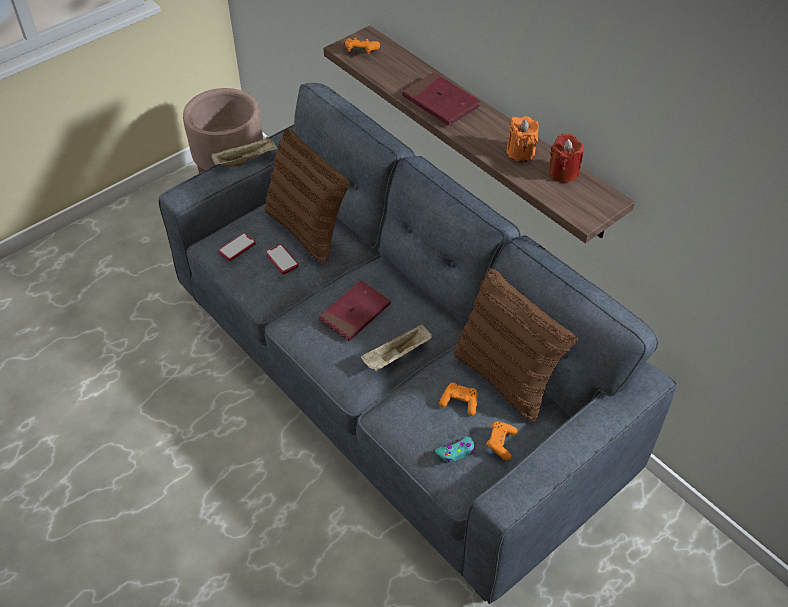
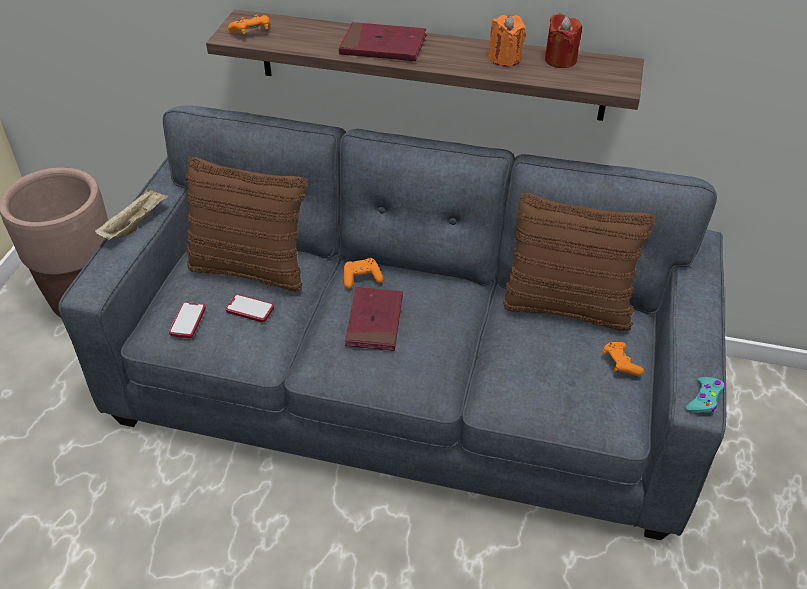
camera: 35 degrees left, 5 degrees down
beige tray [361,324,432,371] -> none
turquoise game controller [435,436,475,462] -> turquoise game controller moved to [686,377,725,413]
orange game controller [439,382,478,416] -> orange game controller moved to [344,258,383,289]

